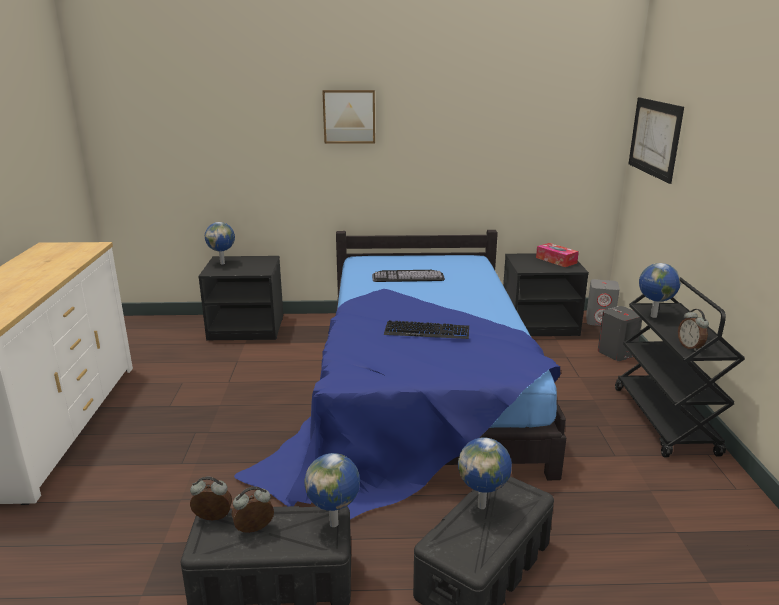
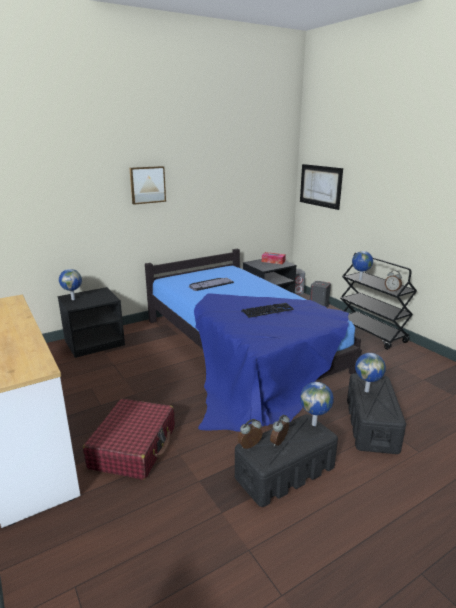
camera: 30 degrees left, 0 degrees up
none -> red suitcase [83,399,175,480]

